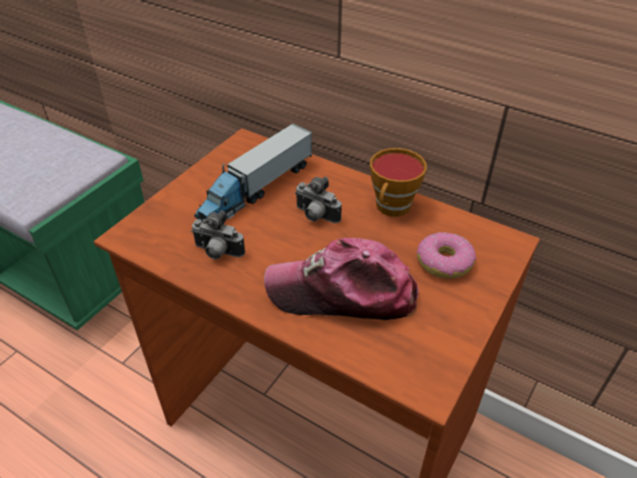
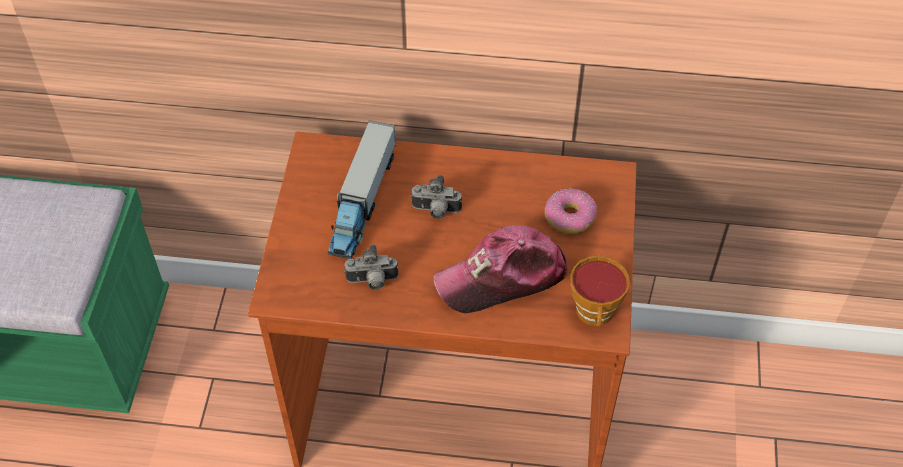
camera: 25 degrees left, 10 degrees up
cup [370,148,427,217] -> cup moved to [570,255,630,327]

